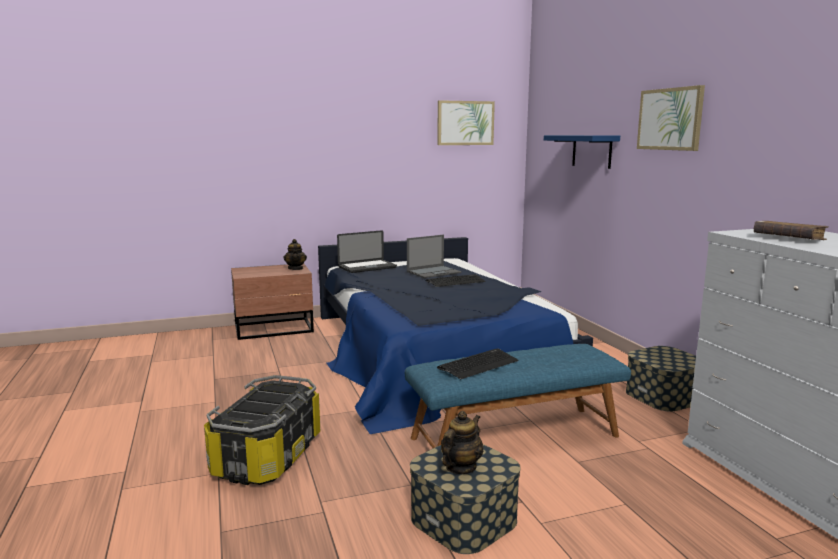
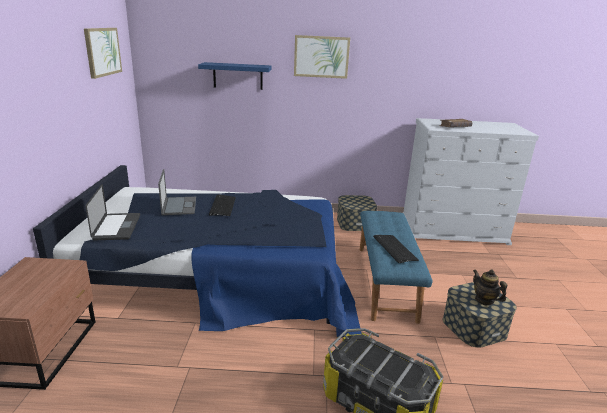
camera: 70 degrees left, 10 degrees up
teapot [283,239,307,270] -> none

